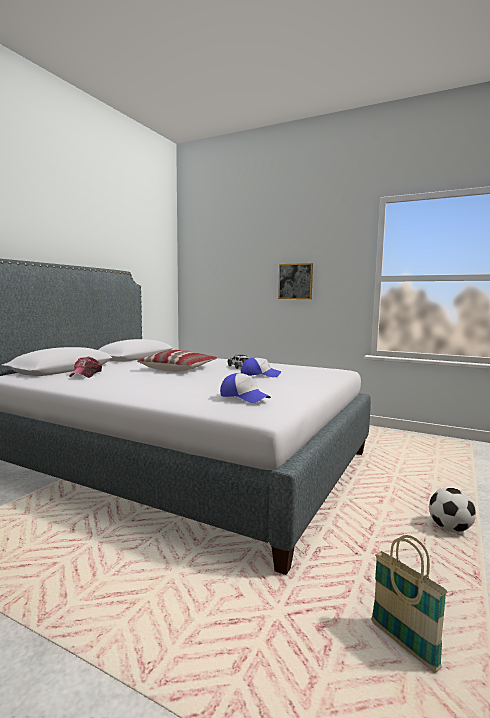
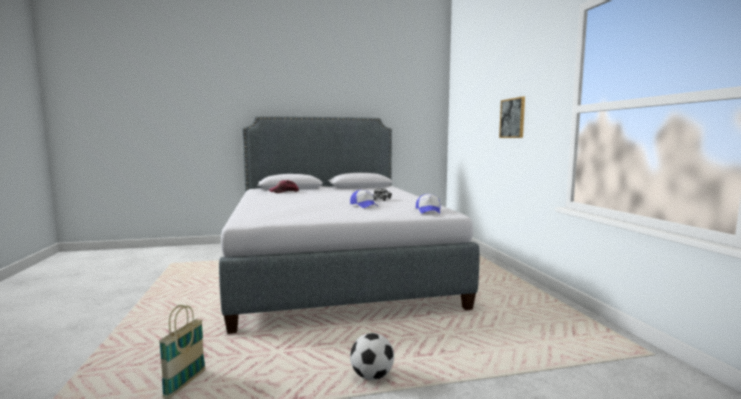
camera: 50 degrees right, 0 degrees up
pillow [137,350,217,372] -> none
cap [220,373,271,403] -> cap moved to [416,194,441,214]

